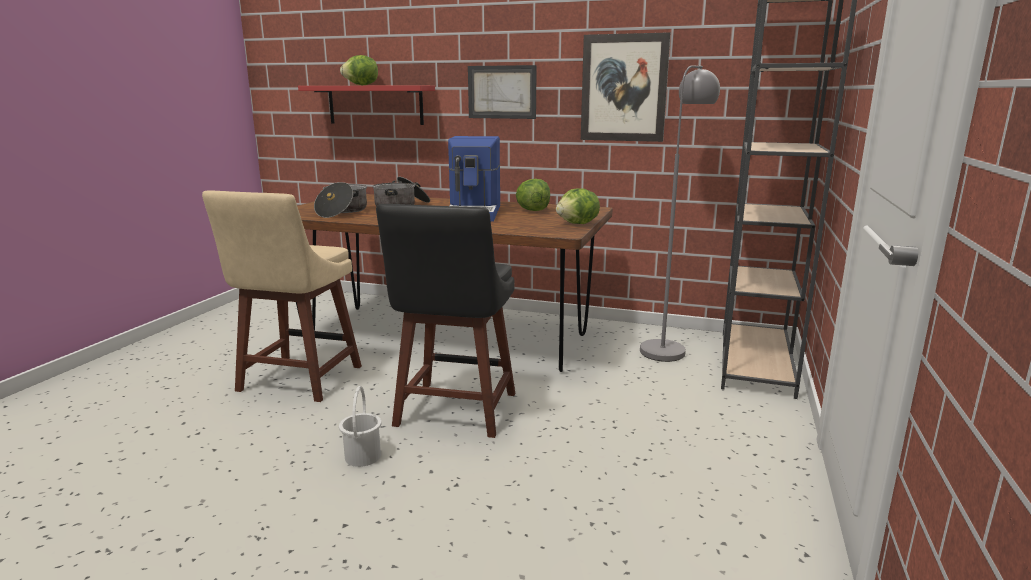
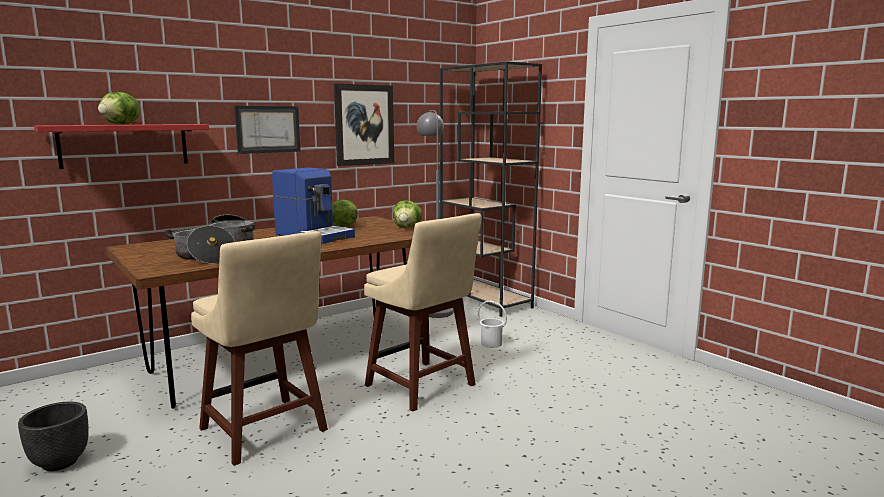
camera: 55 degrees left, 5 degrees down
white bucket [339,386,382,467] -> white bucket moved to [477,301,507,348]
black chair [376,204,515,438] -> beige chair [364,213,482,412]
none -> black planter [18,402,89,471]

